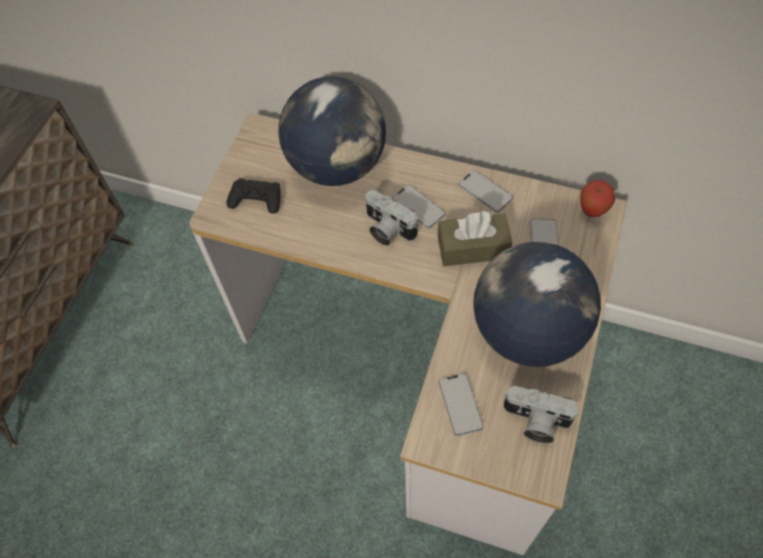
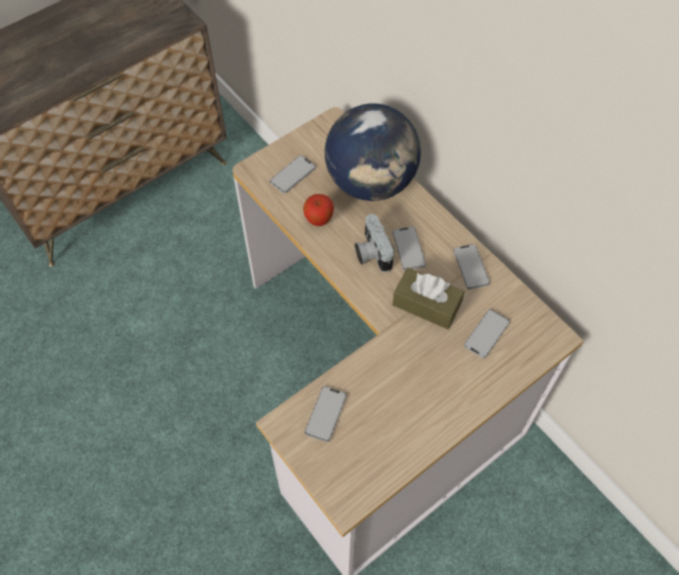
camera: 30 degrees right, 0 degrees up
black game controller [226,178,281,213] -> phone [270,155,316,194]
globe [473,242,601,367] -> none
camera [503,386,579,443] -> none
apple [580,180,615,217] -> apple moved to [303,194,334,226]

